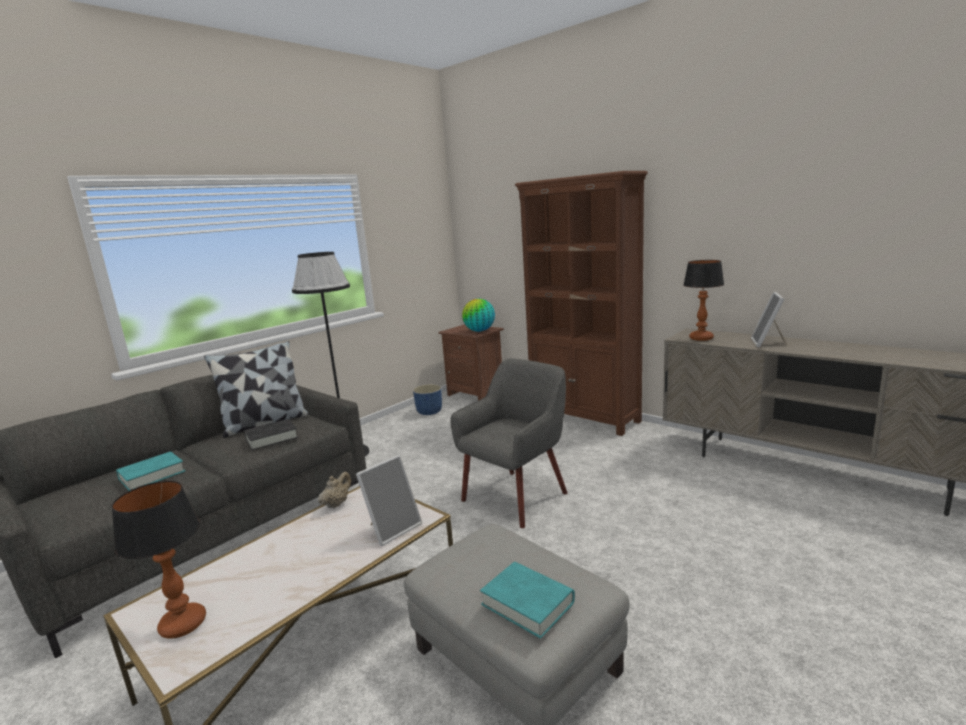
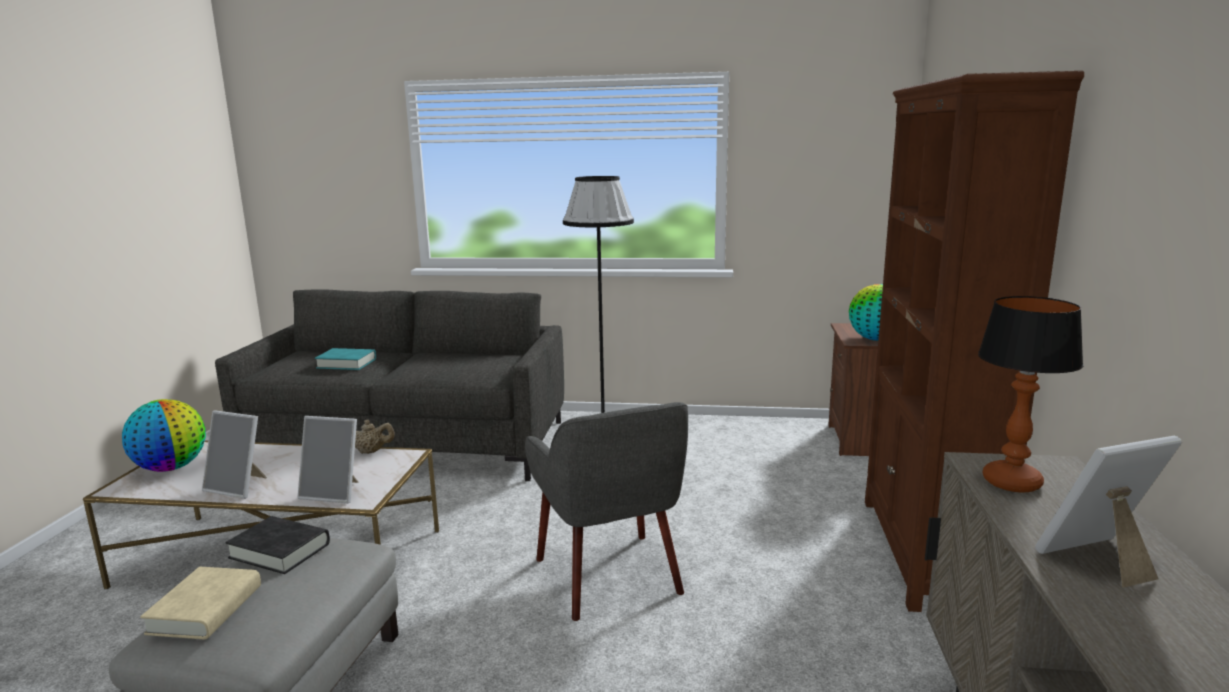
camera: 55 degrees right, 0 degrees up
table lamp [111,481,206,639] -> globe [122,399,206,472]
pillow [204,341,309,438] -> none
black book [244,419,298,450] -> black book moved to [225,516,330,574]
blue planter [413,384,442,415] -> none
grey armchair [451,358,567,528] -> grey armchair turned 60 degrees clockwise [525,402,688,621]
turquoise book [480,562,575,639] -> beige book [140,567,261,639]
none -> picture frame [202,410,267,499]

